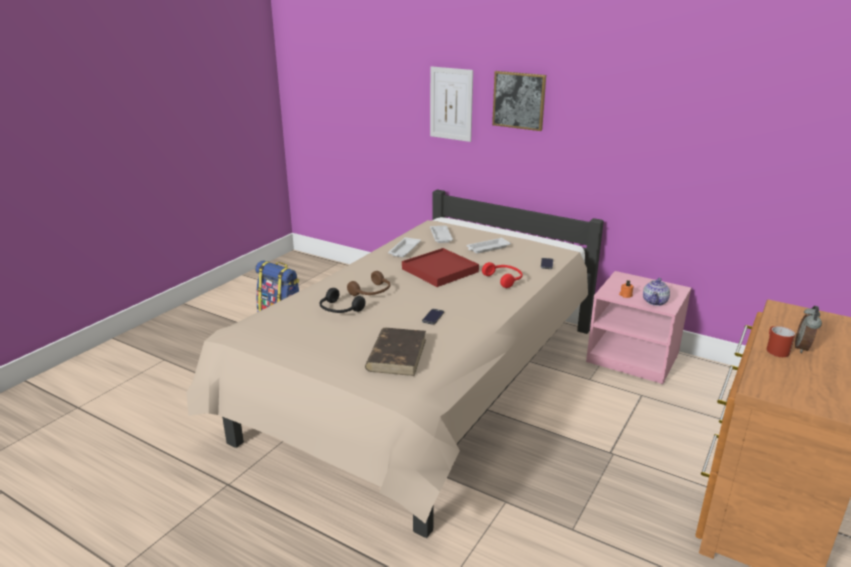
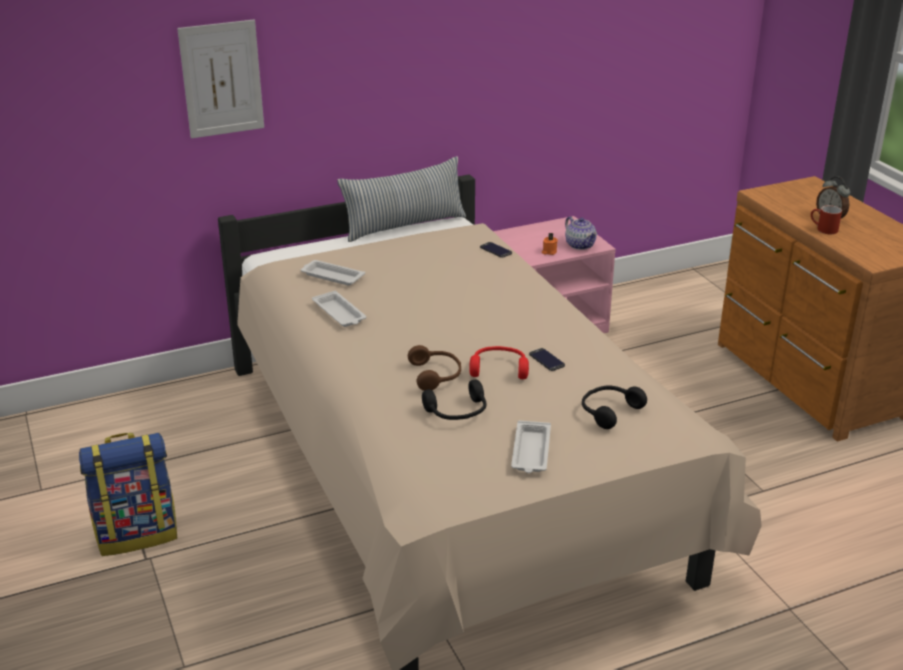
camera: 55 degrees left, 5 degrees up
brown book [365,328,426,376] -> black headphones [582,386,647,429]
red tray [402,248,479,287] -> none
white tray [466,238,511,254] -> white tray moved to [511,421,551,473]
red headphones [482,262,523,288] -> red headphones moved to [469,346,529,379]
picture [492,71,546,131] -> none
none -> pillow [337,157,466,242]

